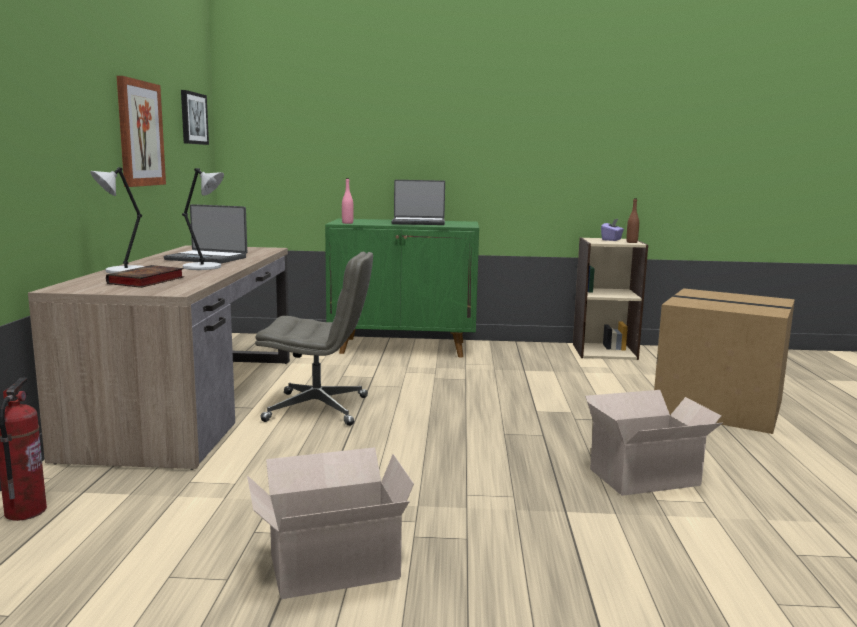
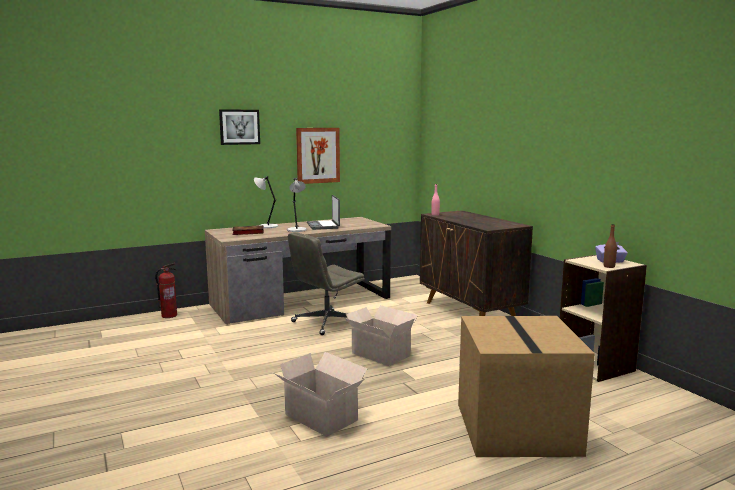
camera: 60 degrees right, 0 degrees up
picture [181,90,209,145] -> picture moved to [219,109,260,145]
cardboard box [247,447,414,599] -> cardboard box moved to [344,305,418,366]
grey office chair [255,252,373,426] -> grey office chair turned 75 degrees clockwise [288,232,365,335]
green cabinet [325,218,479,358] -> brown cabinet [420,210,533,316]
laptop [392,180,445,225] -> none

